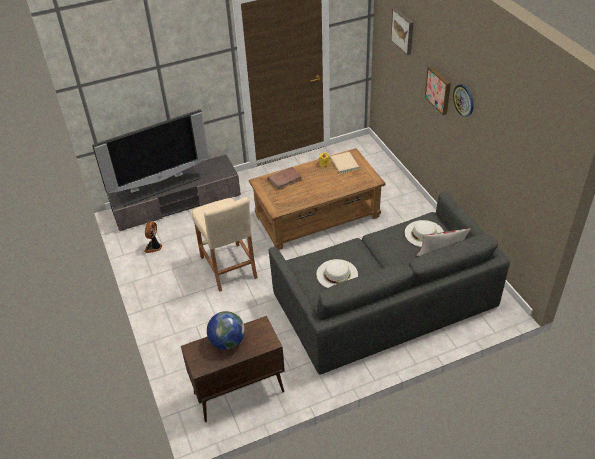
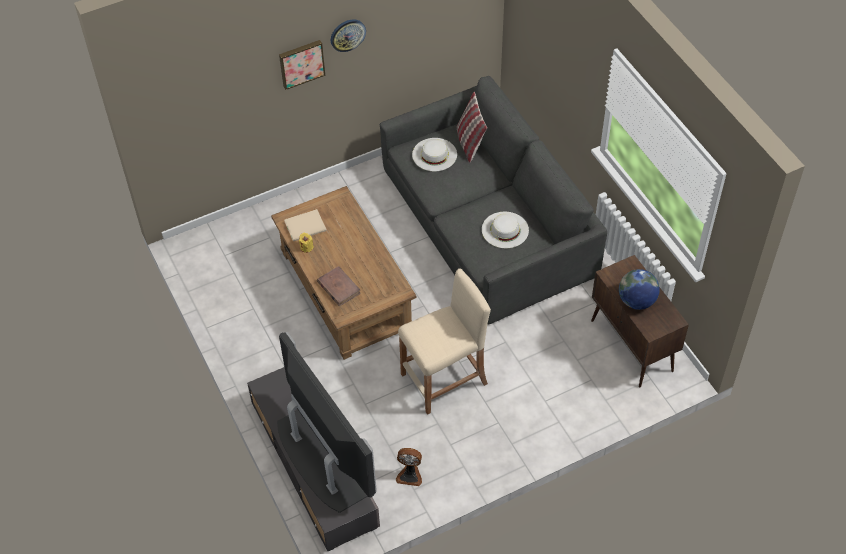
camera: 95 degrees left, 10 degrees up
picture [391,8,414,55] -> none

